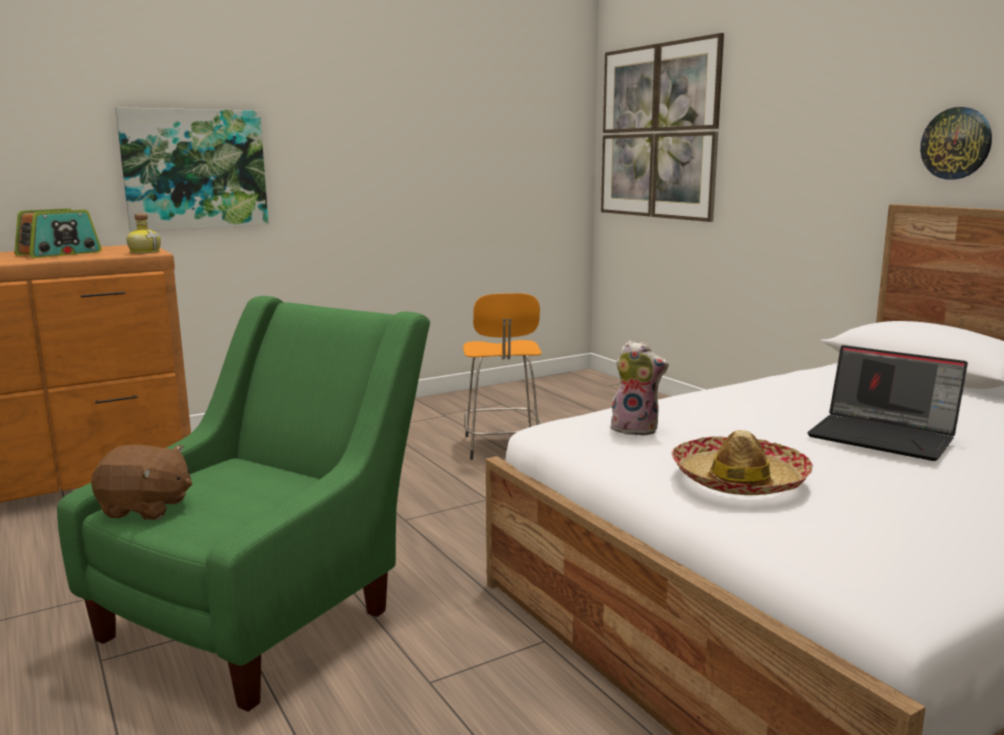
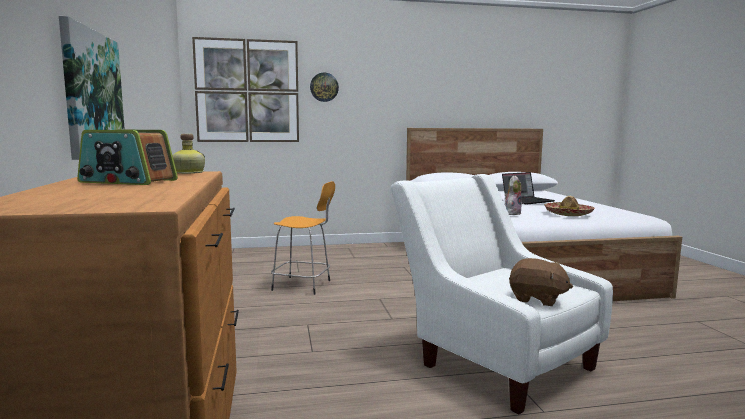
camera: 70 degrees left, 5 degrees down
radio [15,208,102,258] -> radio turned 135 degrees clockwise [77,129,178,185]
green armchair [57,296,430,712] -> white armchair [391,174,613,414]
brown plush toy [91,445,192,520] -> brown plush toy turned 90 degrees clockwise [509,258,573,306]
wall clock [920,107,992,180] -> wall clock moved to [310,73,339,102]

